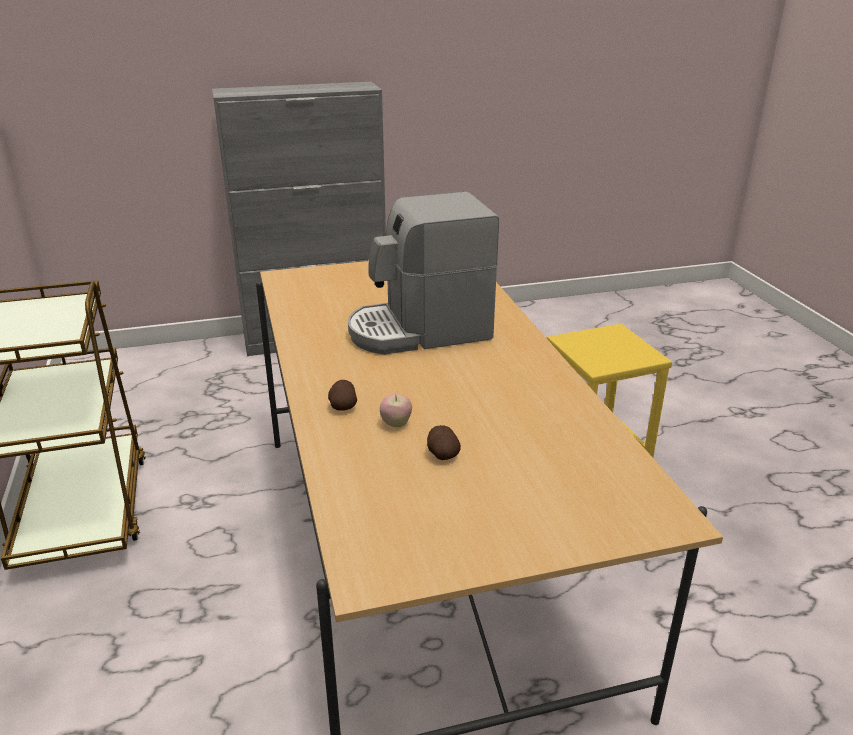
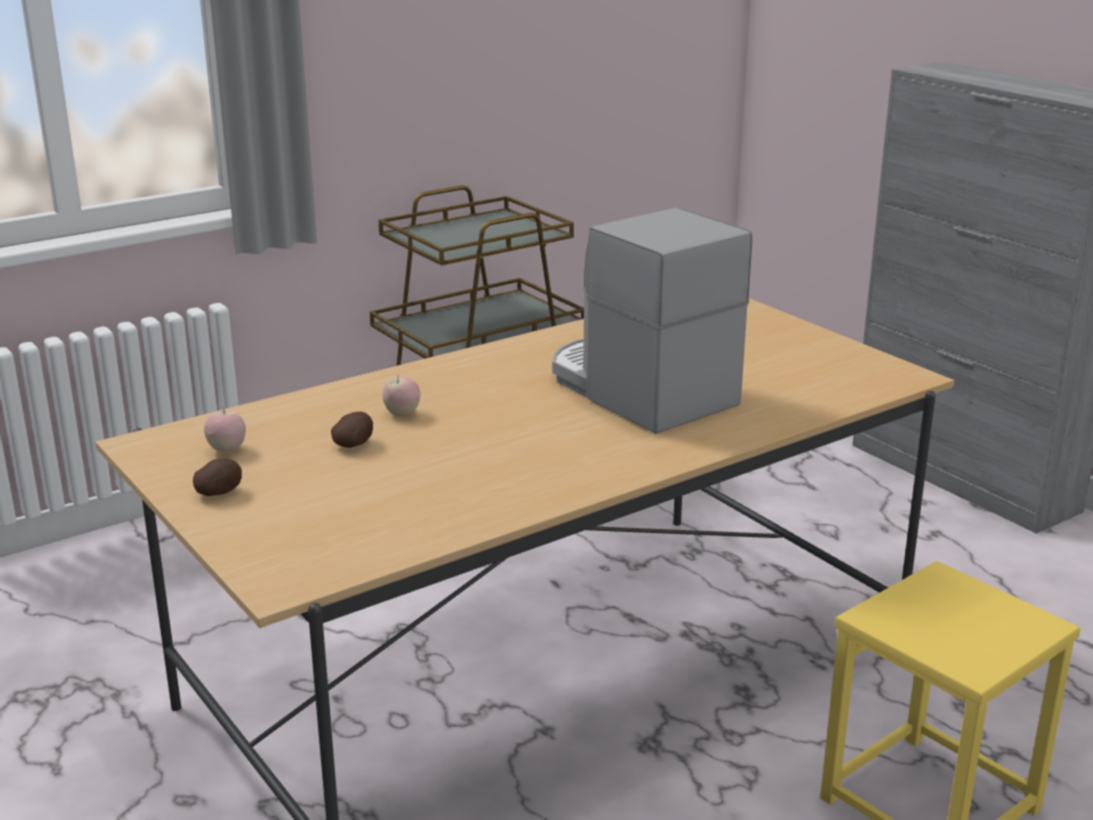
camera: 70 degrees right, 5 degrees down
potato [328,380,357,411] -> potato moved to [193,458,242,496]
none -> apple [204,407,246,452]

